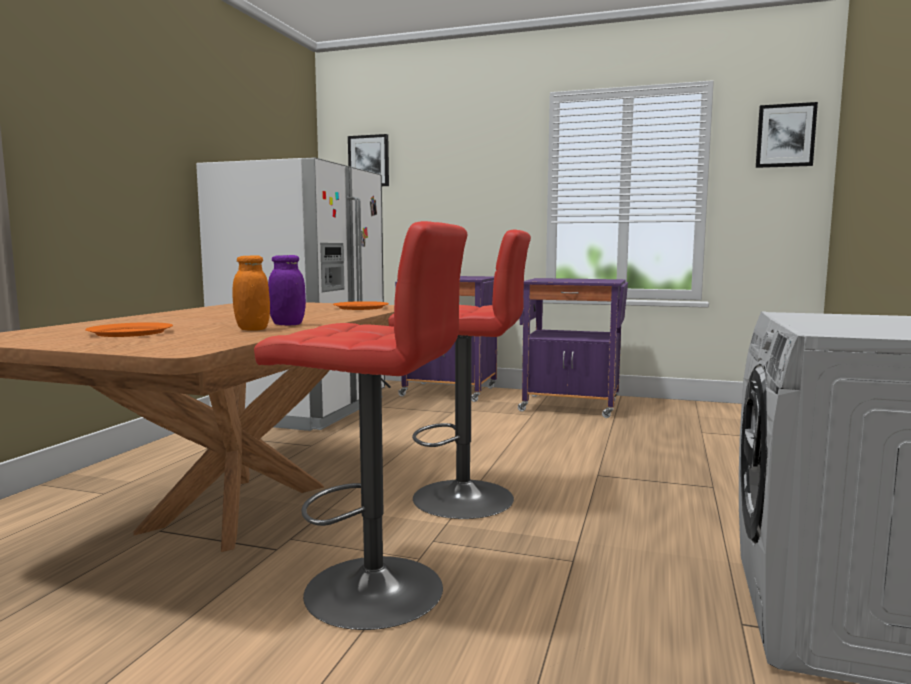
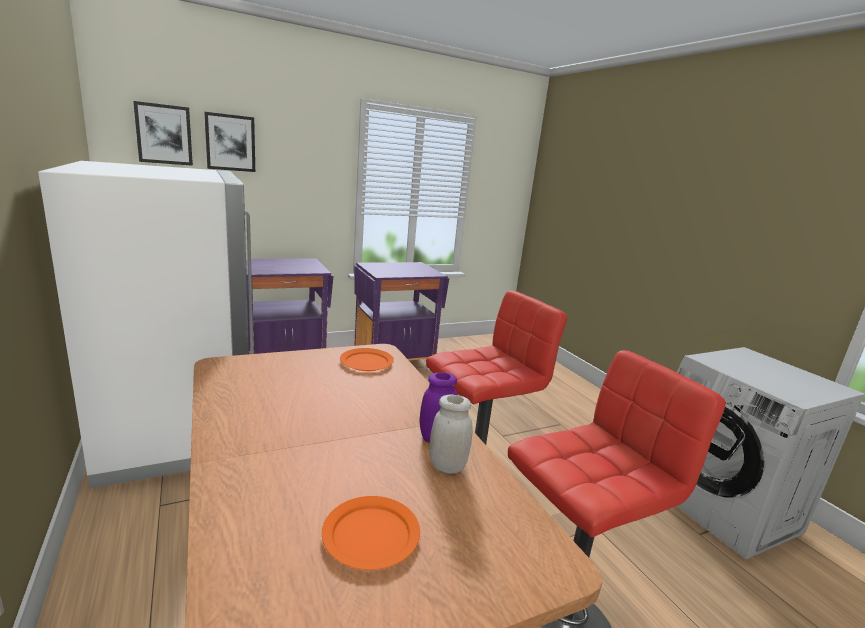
camera: 45 degrees left, 10 degrees up
orange jar [232,255,270,331] -> white jar [429,395,473,474]
picture [756,102,818,168] -> picture moved to [204,112,255,172]

